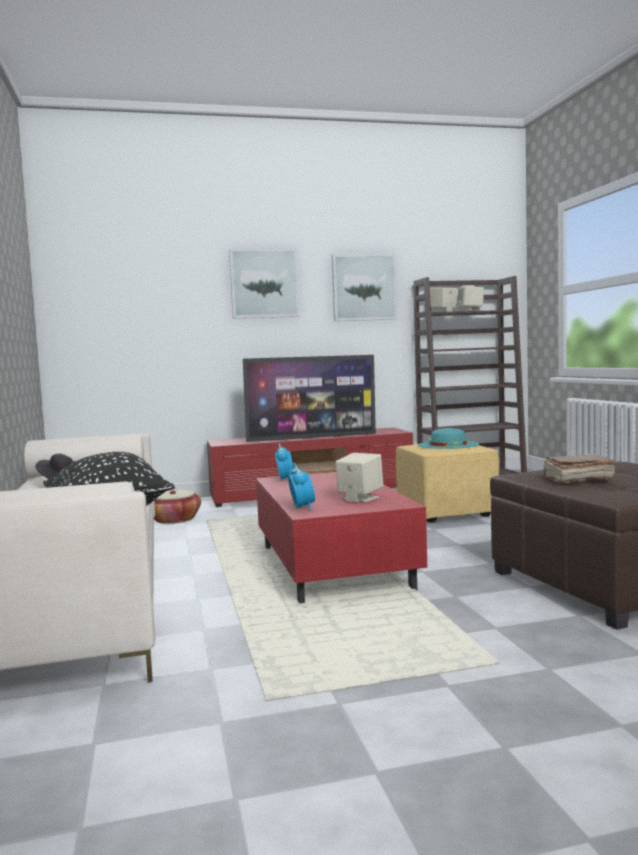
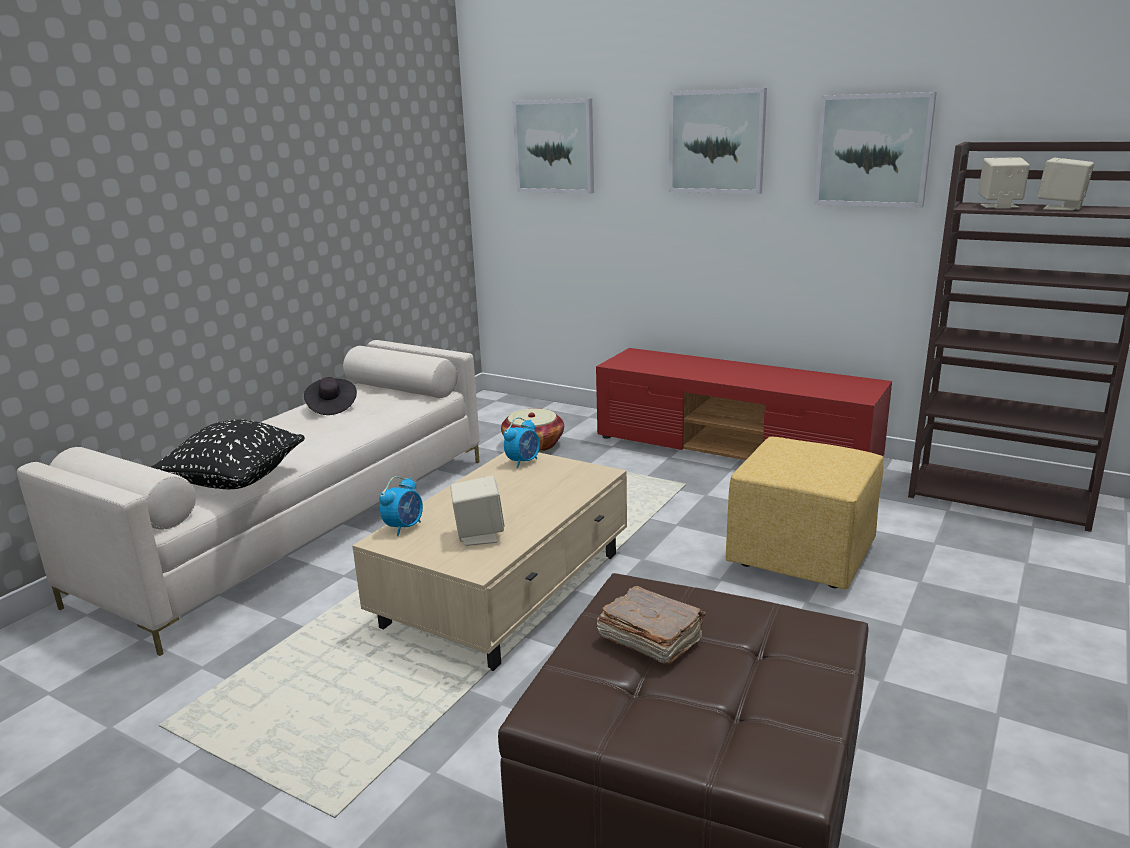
camera: 45 degrees right, 15 degrees up
television [243,355,376,442] -> none
red coffee table [256,472,427,603] -> beige coffee table [352,452,627,671]
turquoise hat [418,428,479,449] -> none
none -> picture [512,98,594,194]

